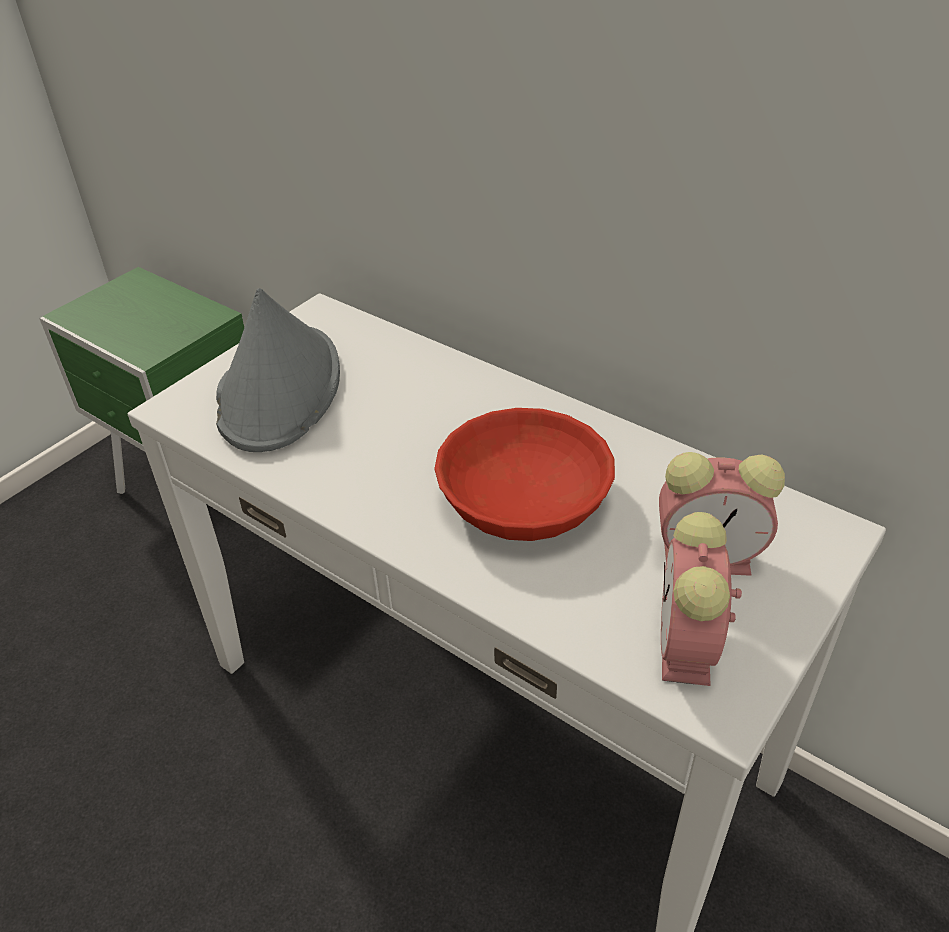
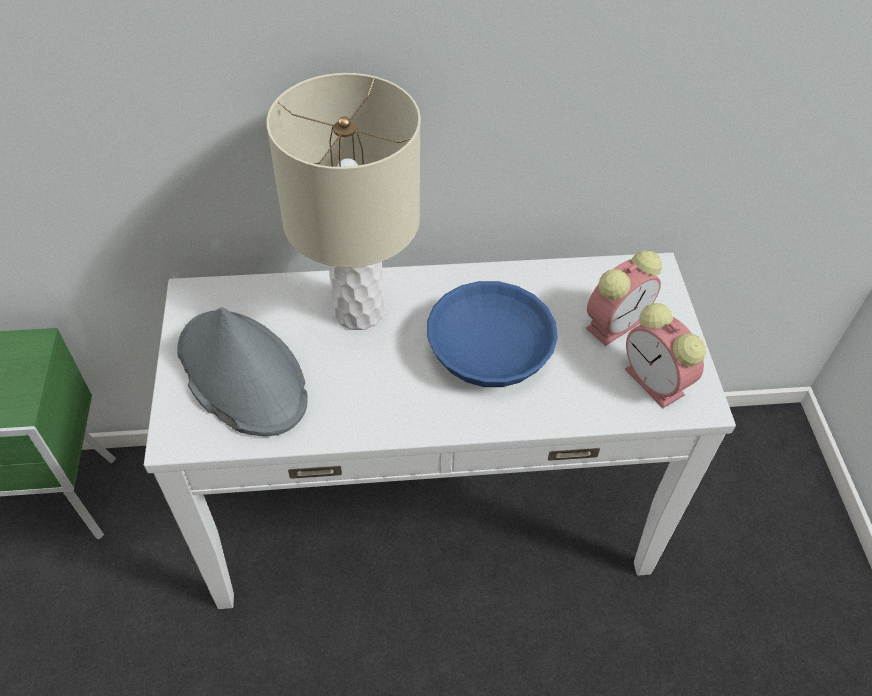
camera: 45 degrees left, 10 degrees up
red bowl [434,408,615,541] -> blue bowl [427,281,558,387]
none -> beige table lamp [267,73,421,330]

